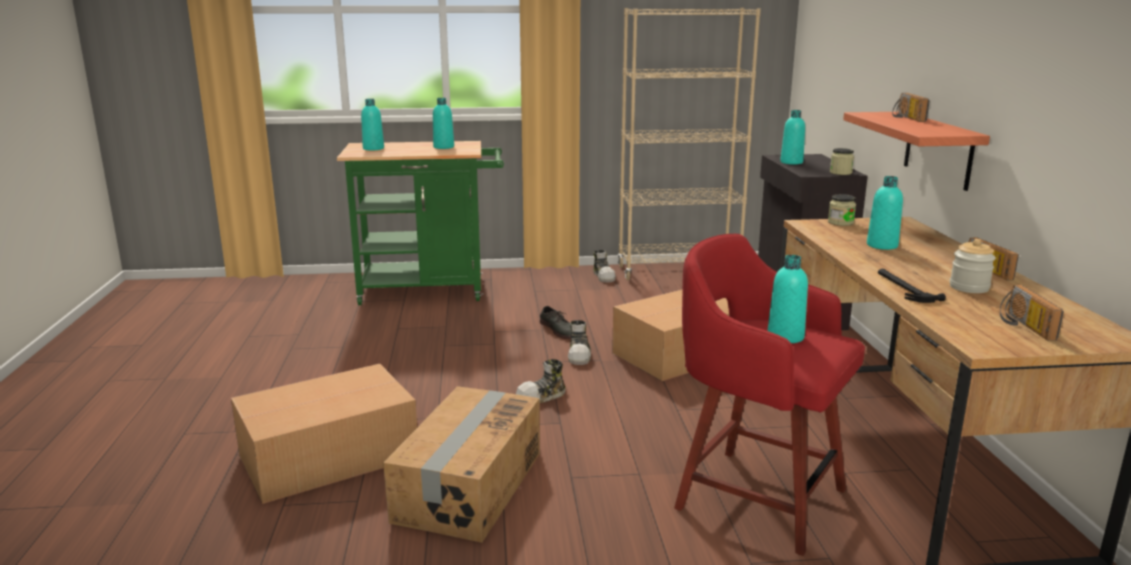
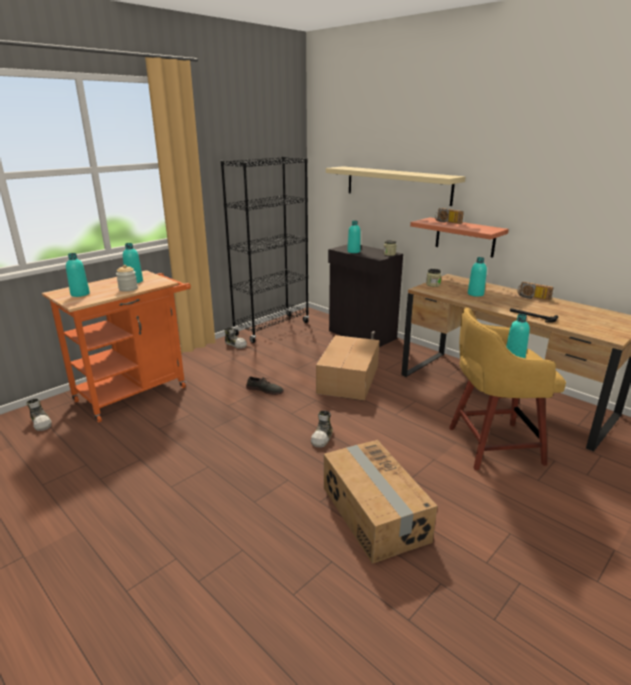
camera: 40 degrees left, 5 degrees up
cardboard box [231,364,417,504] -> none
green cart [337,141,504,305] -> orange cart [42,270,191,423]
shoe [568,320,591,365] -> shoe moved to [26,399,51,431]
beige bookcase [618,8,761,280] -> black bookcase [221,157,309,343]
red stool [674,234,865,556] -> yellow stool [449,307,566,470]
jar [950,239,996,293] -> jar moved to [116,265,138,292]
radio [1000,285,1064,341] -> none
none -> beige shelf [326,166,466,206]

